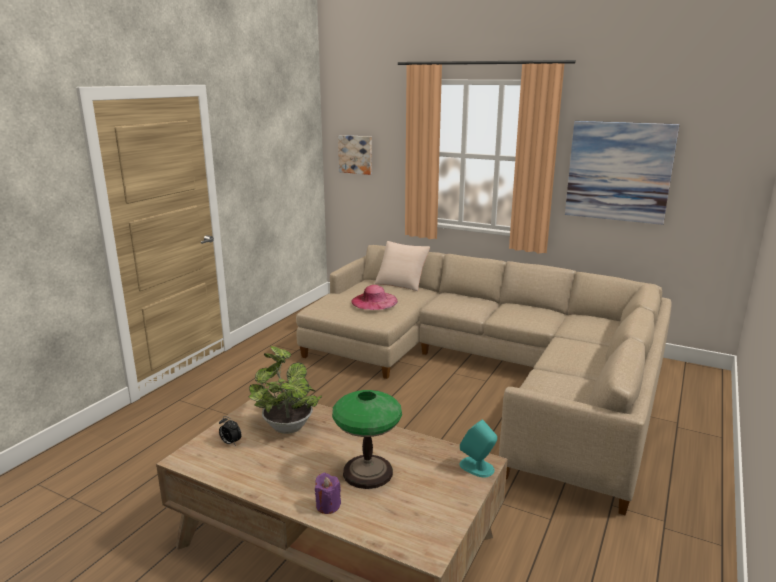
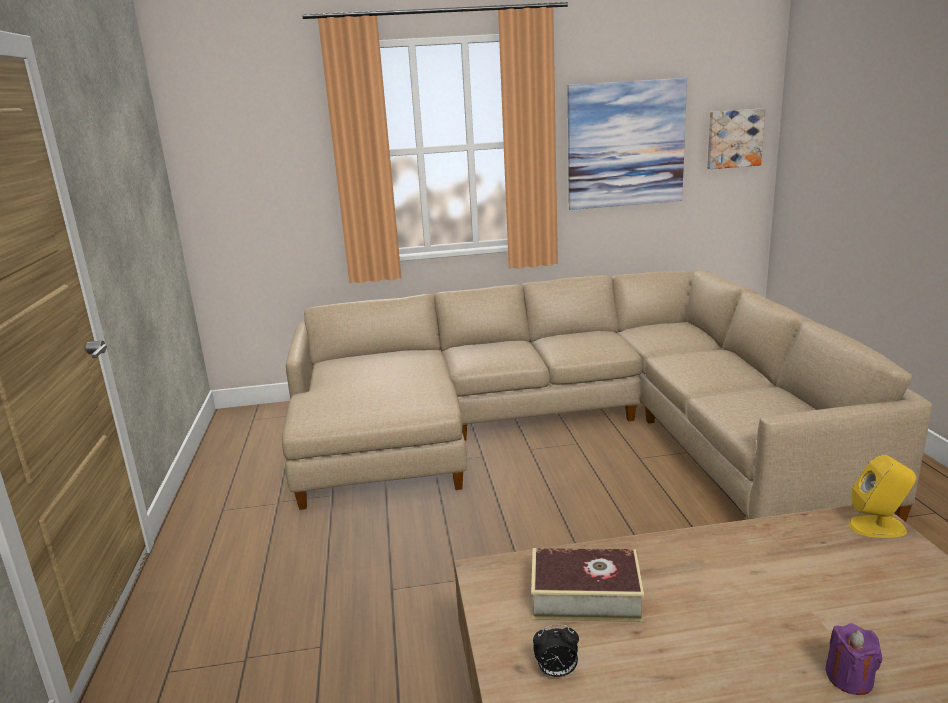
camera: 35 degrees left, 0 degrees up
potted plant [249,346,322,434] -> book [531,548,644,624]
table lamp [332,390,402,489] -> none
picture [338,135,372,175] -> picture moved to [707,108,765,169]
pink hat [351,285,398,310] -> none
beige pillow [375,241,430,291] -> none
turquoise speaker [459,419,497,478] -> yellow speaker [848,455,917,538]

